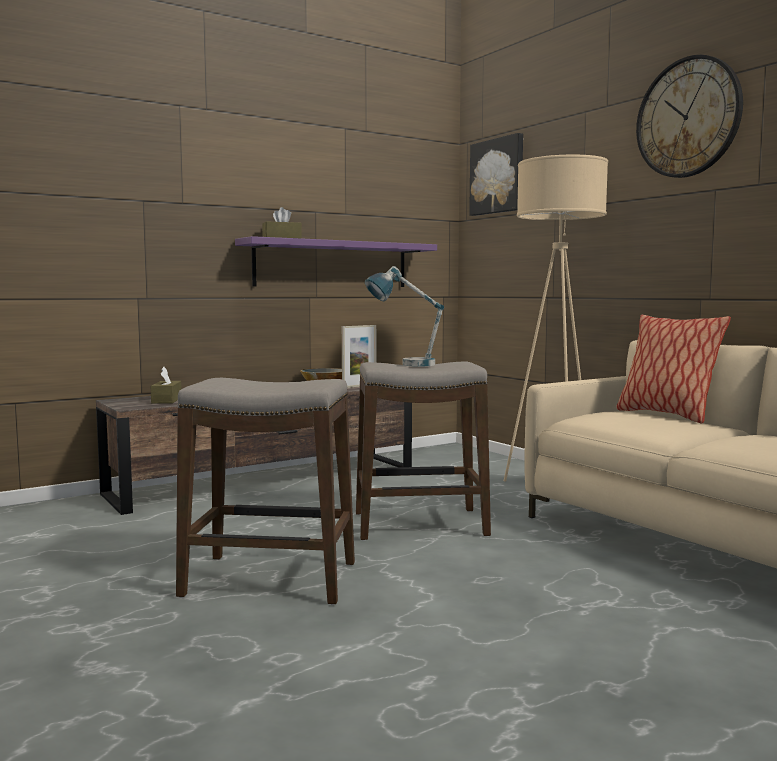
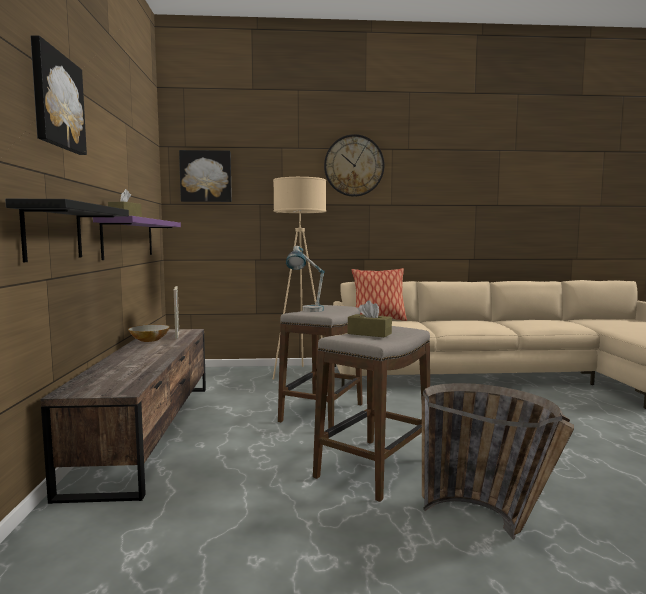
camera: 60 degrees left, 0 degrees up
brown tissue box [151,367,182,404] -> brown tissue box moved to [348,300,392,338]
none -> black shelf [5,199,129,262]
none -> picture [30,35,87,155]
none -> basket [422,383,574,540]

